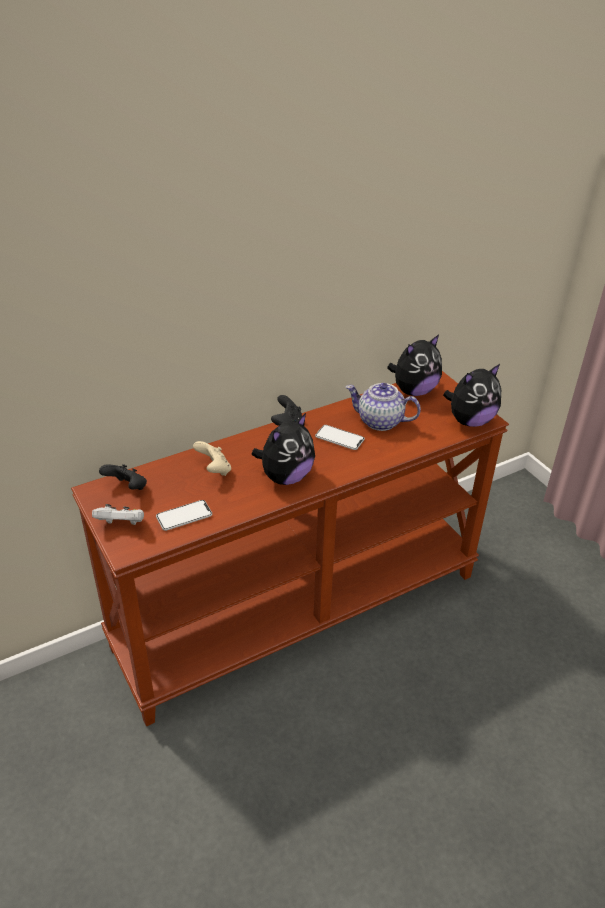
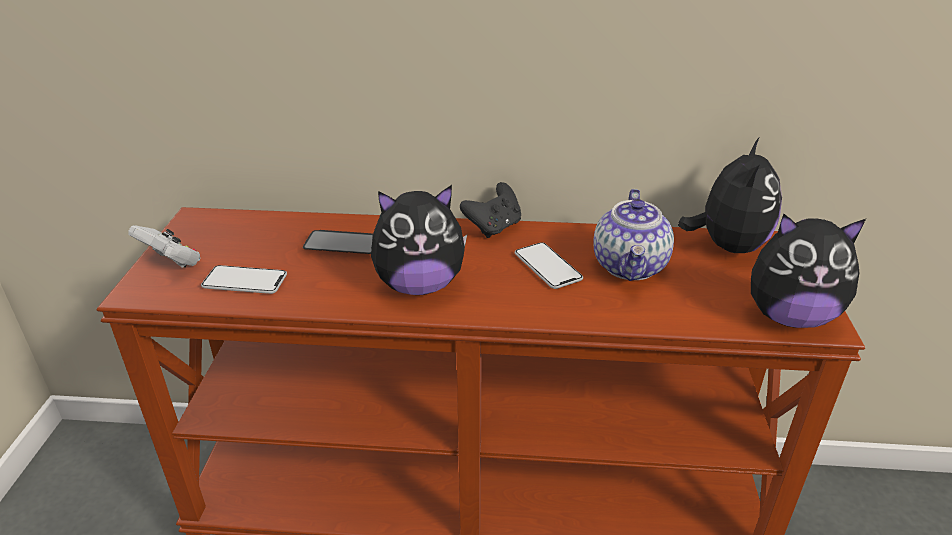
camera: 35 degrees right, 5 degrees down
black game controller [99,464,147,490] -> none
beige game controller [193,441,231,476] -> phone [303,230,373,254]
teapot [346,383,421,431] -> teapot turned 135 degrees counterclockwise [593,189,674,281]
plush toy [387,335,442,396] -> plush toy turned 75 degrees counterclockwise [678,138,782,253]

